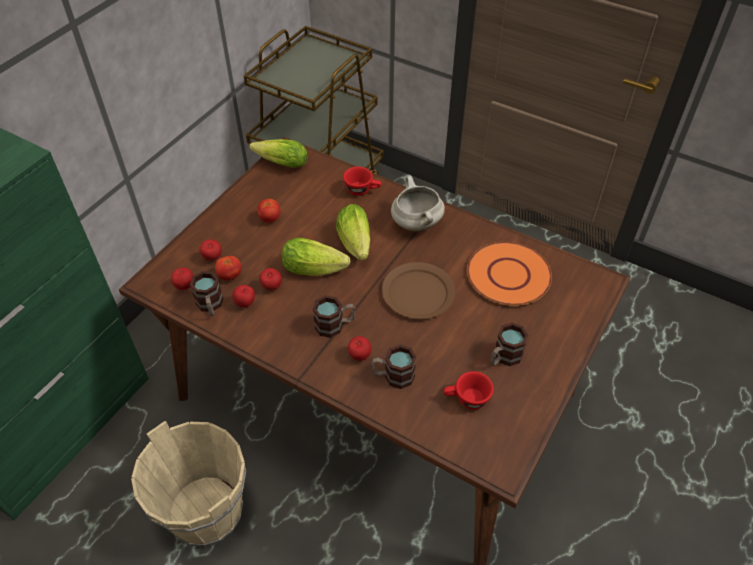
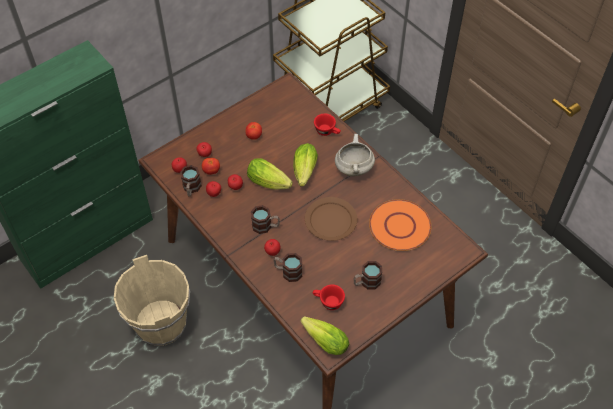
camera: 20 degrees right, 5 degrees up
lettuce [249,139,308,168] -> lettuce moved to [301,316,349,355]

